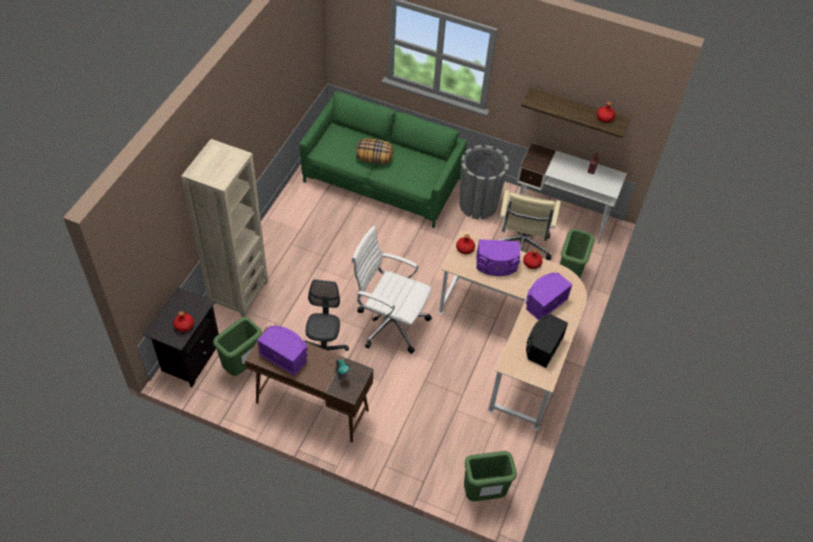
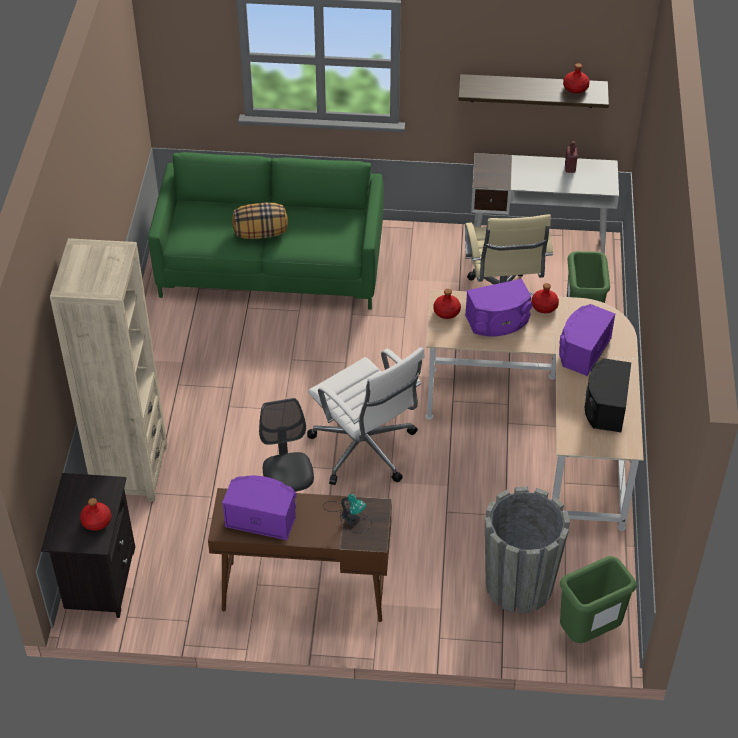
camera: 15 degrees left, 5 degrees down
green trash can [213,317,262,376] -> none
white office chair [352,226,432,353] -> white office chair turned 135 degrees counterclockwise [307,347,425,485]
grey planter [459,145,509,220] -> grey planter moved to [485,486,570,614]

